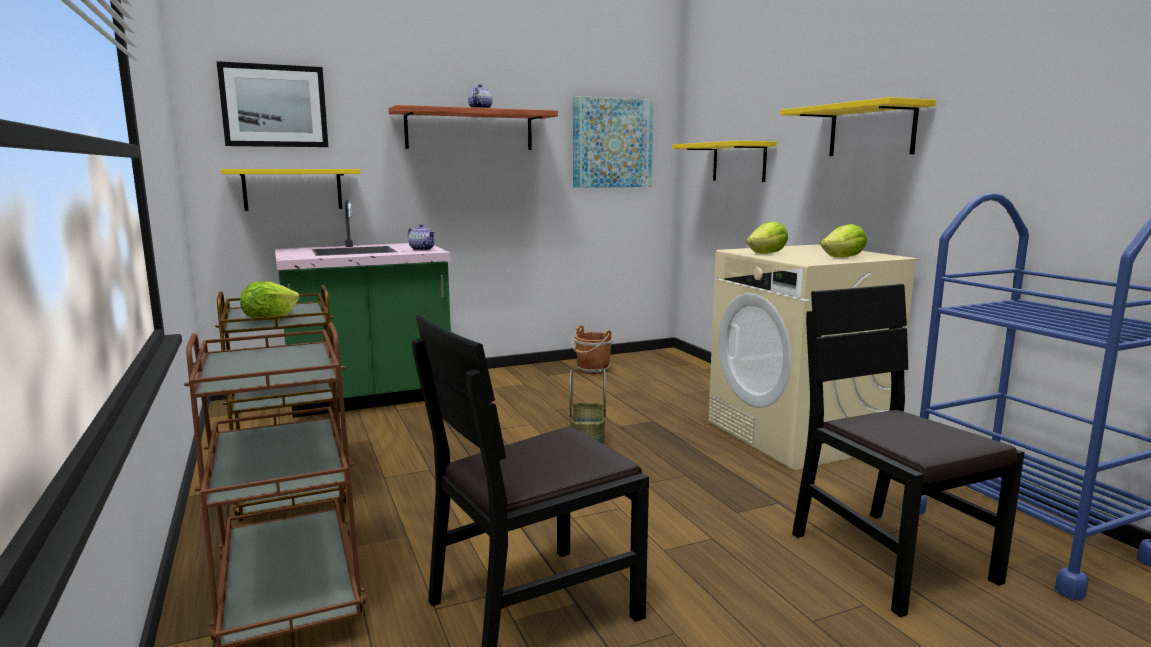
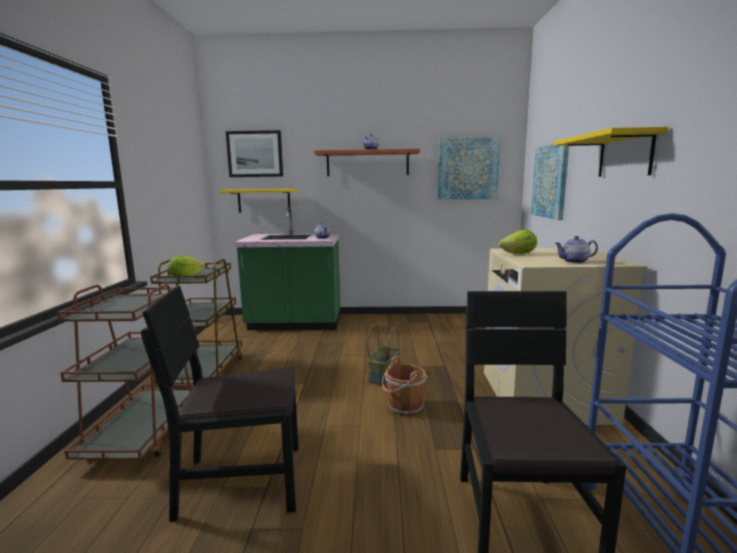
camera: 25 degrees right, 0 degrees up
brown bucket [571,325,613,374] -> brown bucket moved to [382,356,428,416]
yellow shelf [672,141,777,182] -> picture [531,144,569,220]
lettuce [820,224,867,258] -> teapot [555,236,598,263]

